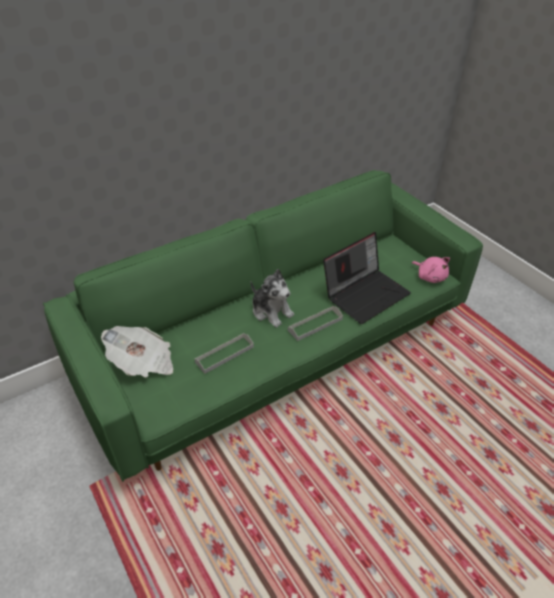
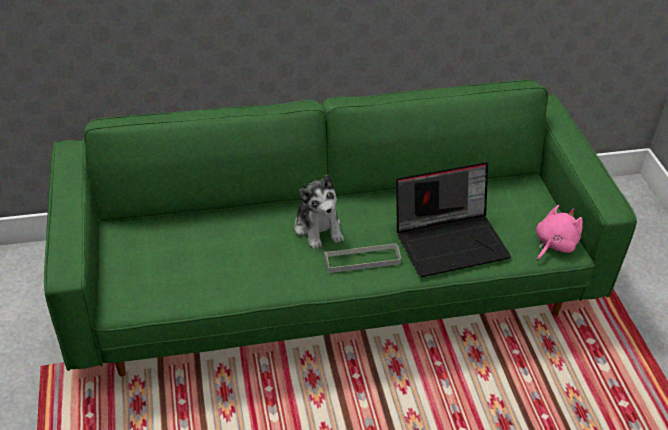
camera: 20 degrees right, 0 degrees up
newspaper [101,326,173,377] -> none
grey tray [194,333,254,374] -> none
pink plush toy [412,257,450,283] -> pink plush toy turned 120 degrees counterclockwise [536,205,583,260]

